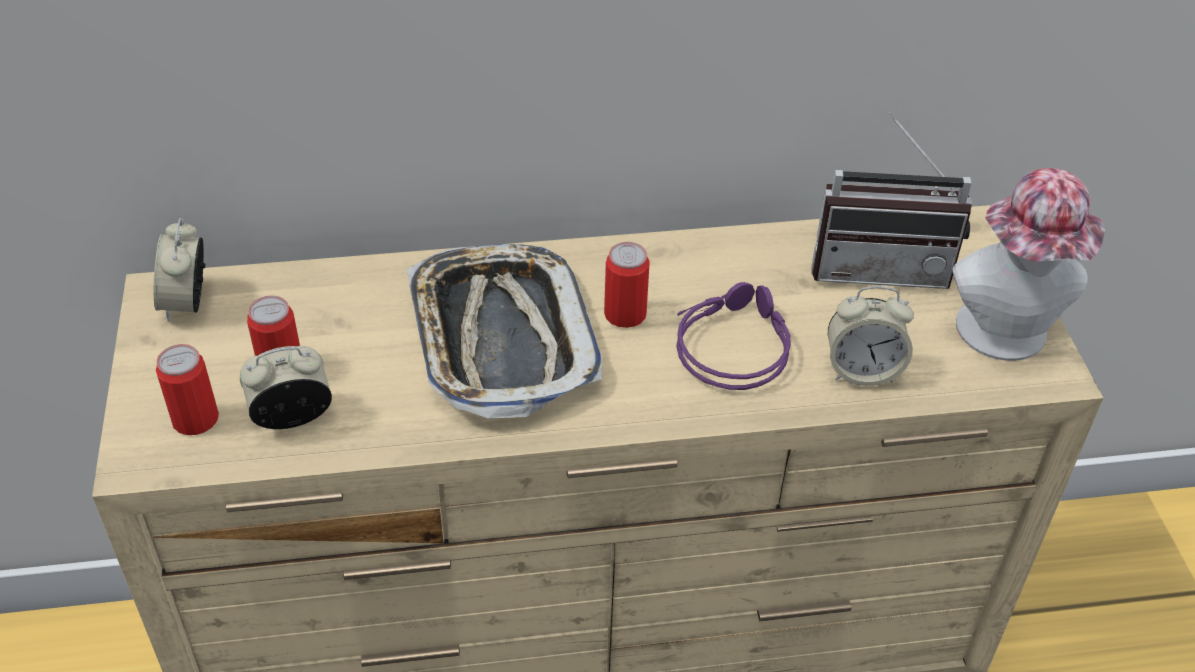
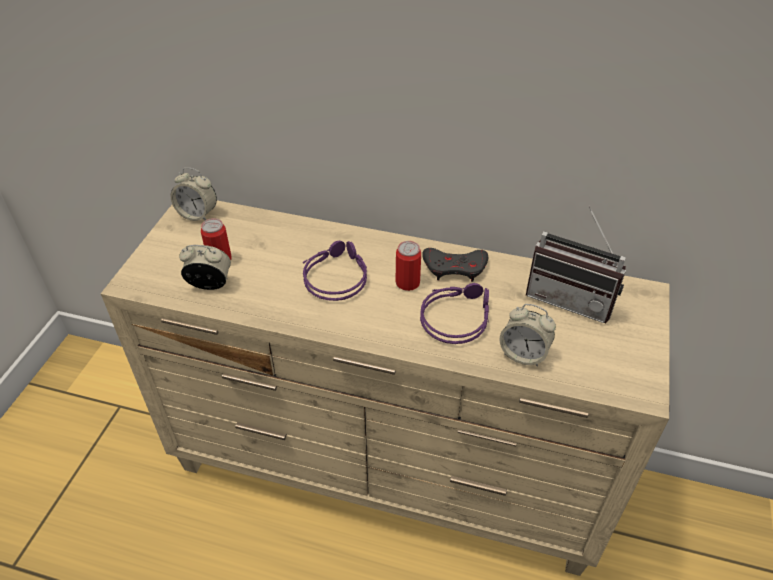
camera: 25 degrees right, 0 degrees up
alarm clock [154,218,206,322] -> alarm clock turned 90 degrees counterclockwise [171,168,217,221]
can [156,344,219,435] -> none
tray [407,244,602,418] -> purple headphones [303,241,367,301]
hat [952,168,1105,361] -> none
none -> grey game controller [422,248,488,282]

